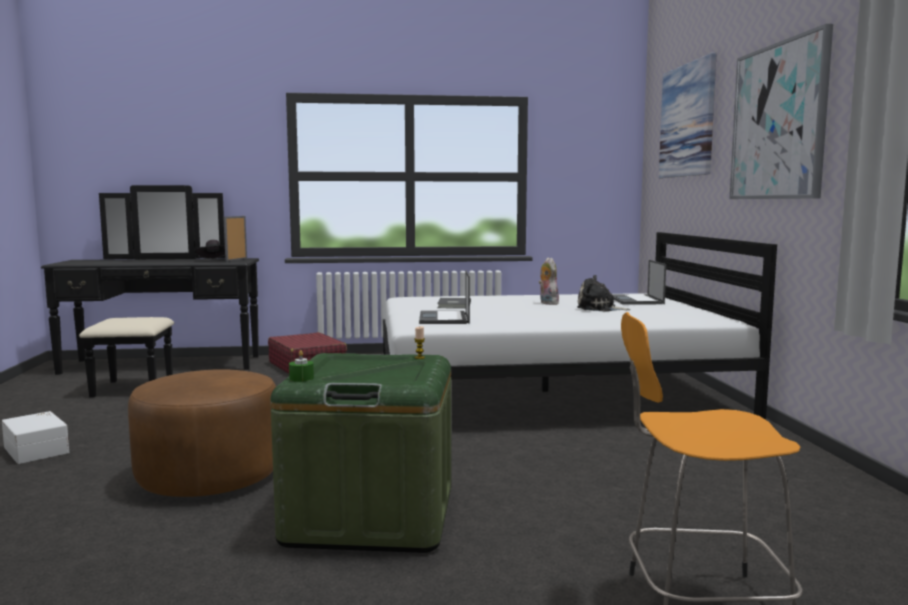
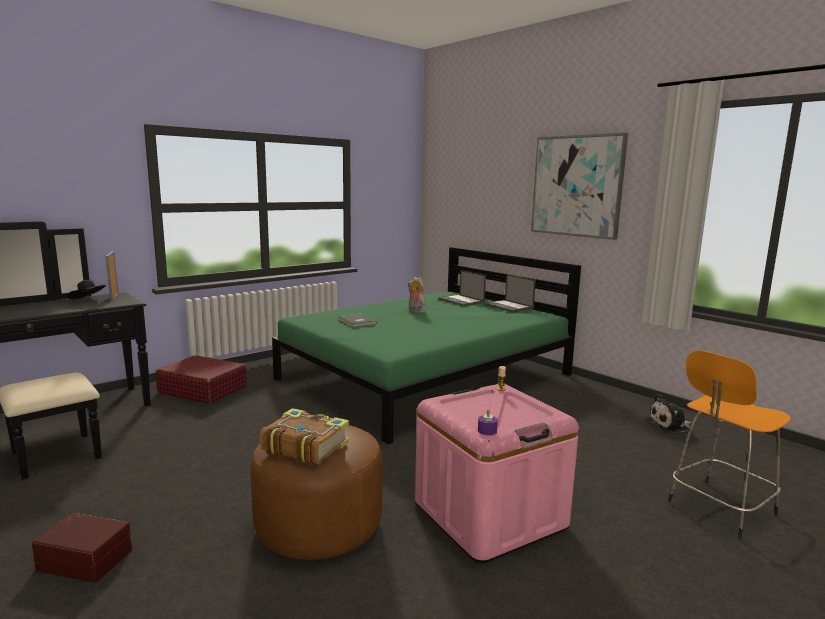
camera: 35 degrees left, 5 degrees up
white storage box [2,411,69,464] -> brown storage box [31,513,132,583]
green storage box [270,353,451,553] -> pink storage box [415,384,579,563]
green candle [289,350,314,382] -> purple candle [478,409,498,435]
white bed [383,232,777,420] -> green bed [272,247,581,444]
laptop [419,270,470,324] -> laptop moved to [484,274,536,312]
plush toy [577,275,630,312] -> plush toy moved to [647,394,691,433]
picture [659,53,717,178] -> none
none -> book [260,408,349,465]

